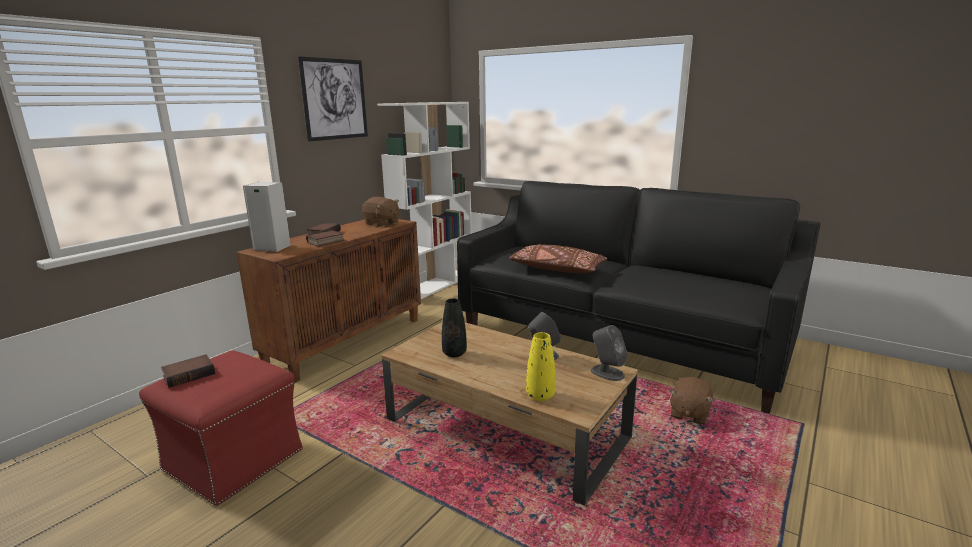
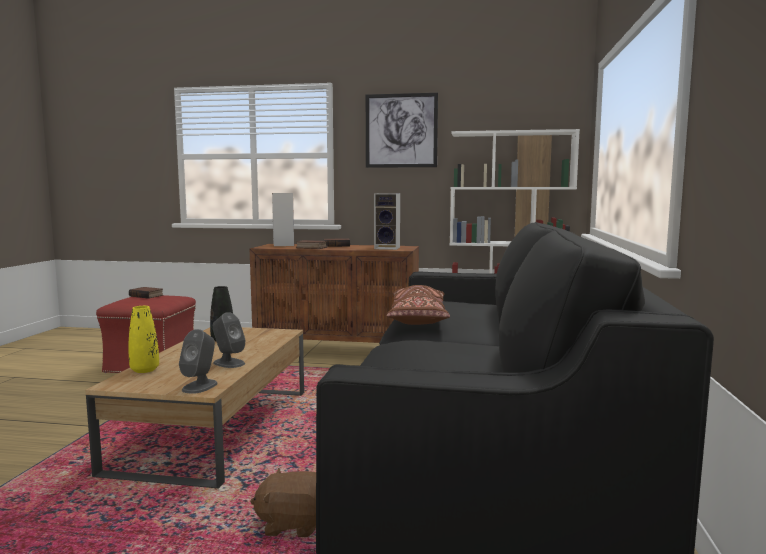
camera: 65 degrees right, 10 degrees down
brown plush toy [362,197,399,227] -> speaker [374,193,400,250]

